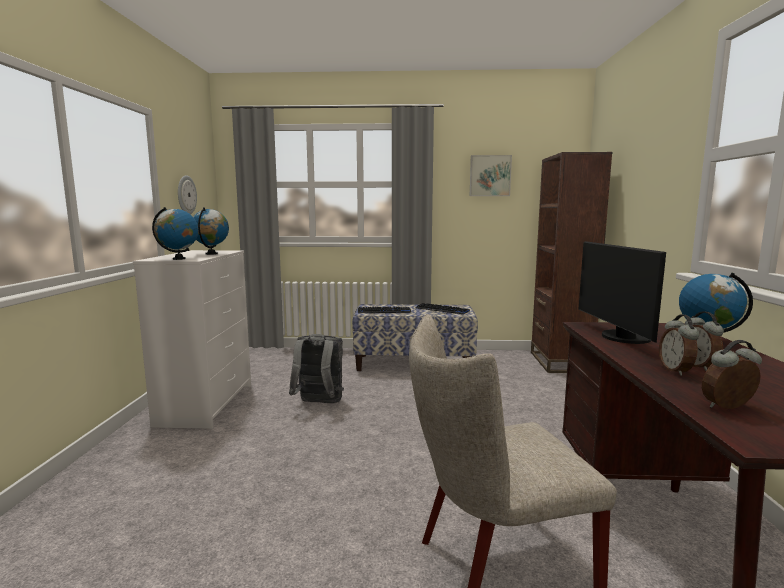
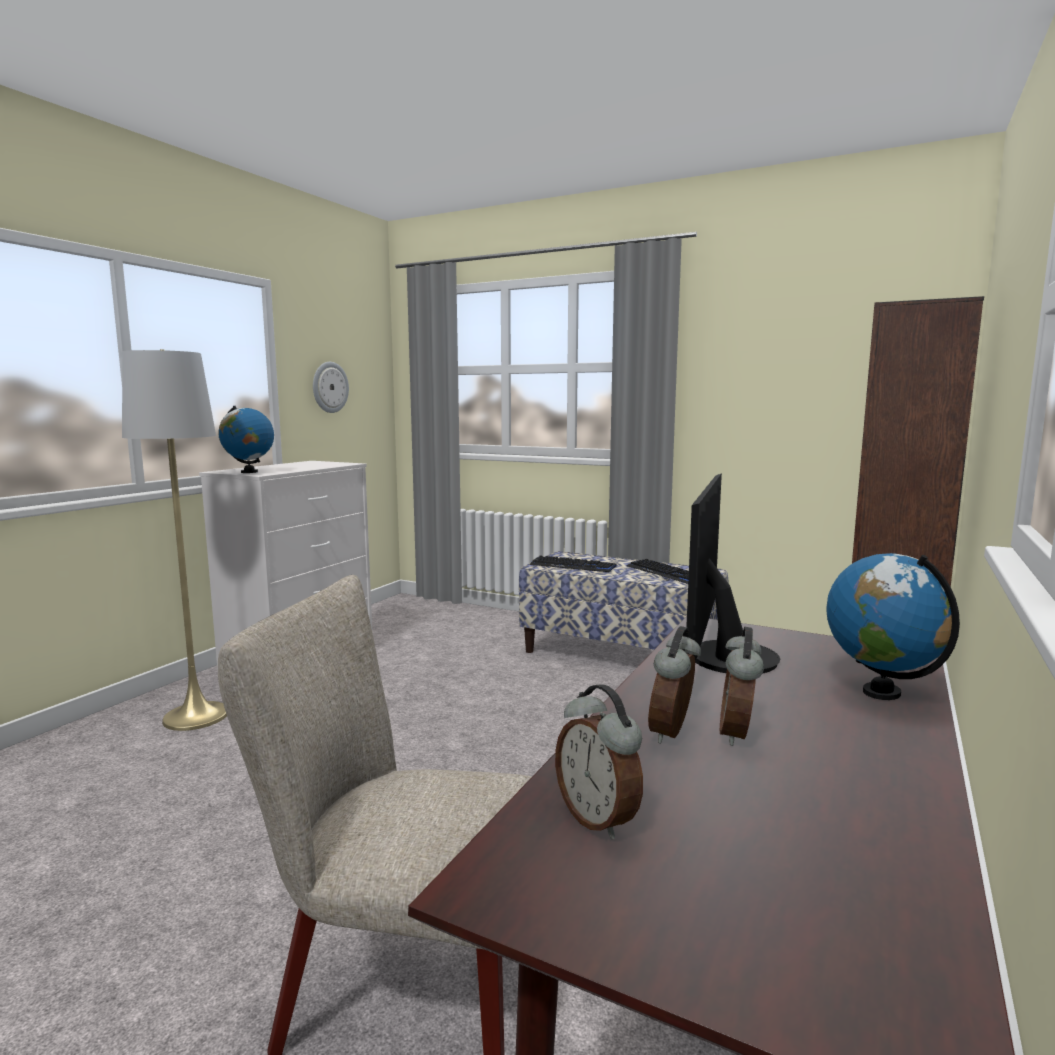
camera: 25 degrees right, 0 degrees up
globe [193,207,229,255] -> none
grey backpack [289,334,344,403] -> none
picture [470,155,512,196] -> none
alarm clock [702,340,762,409] -> alarm clock turned 135 degrees counterclockwise [555,684,643,840]
none -> grey floor lamp [122,349,227,731]

